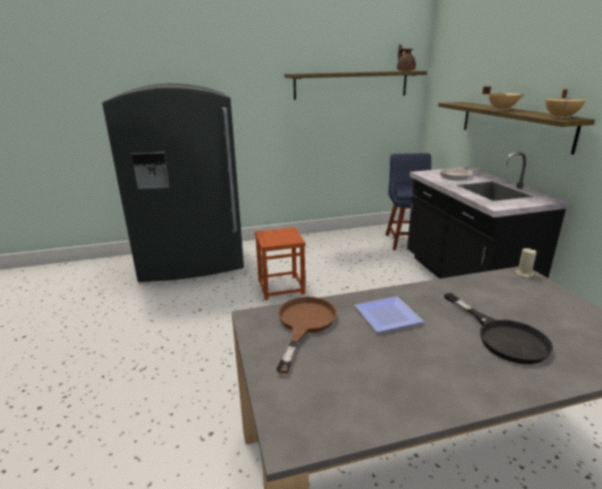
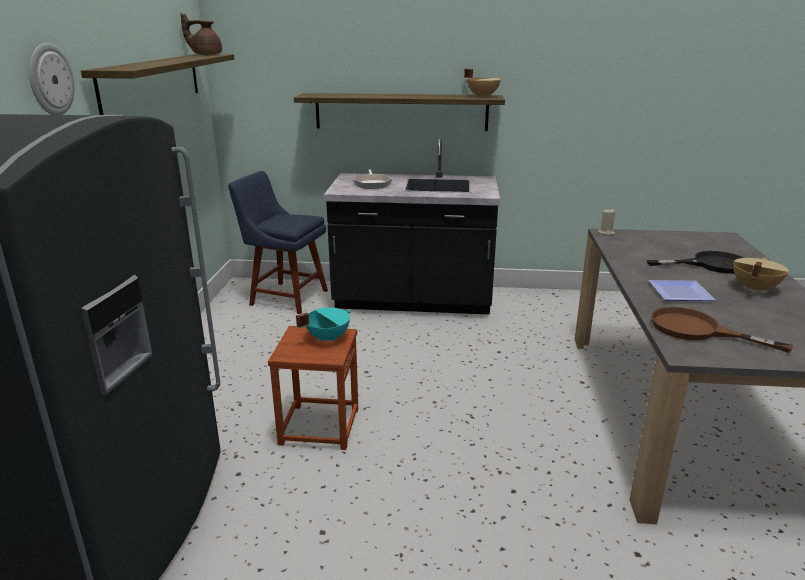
camera: 70 degrees left, 0 degrees up
beige cooking pot [482,86,525,110] -> beige cooking pot moved to [733,258,788,293]
none -> wall clock [29,43,75,115]
none -> turquoise cooking pot [296,308,351,342]

